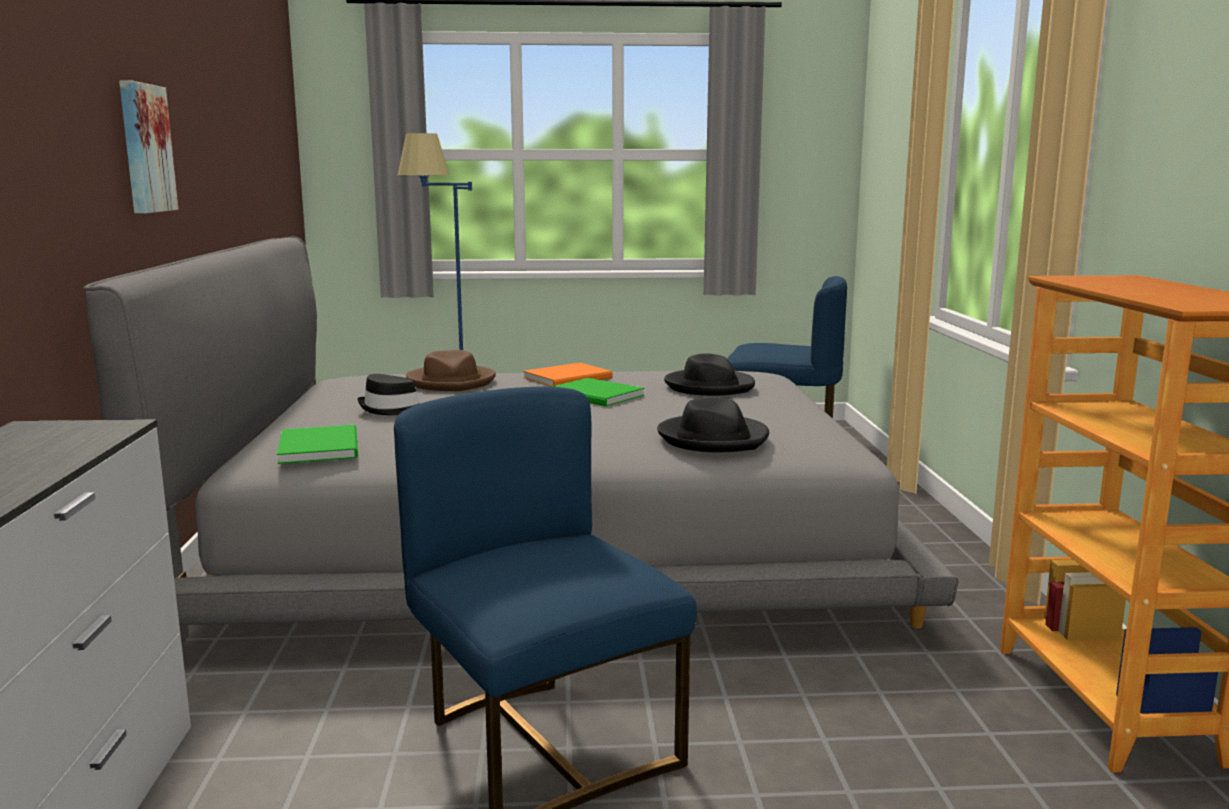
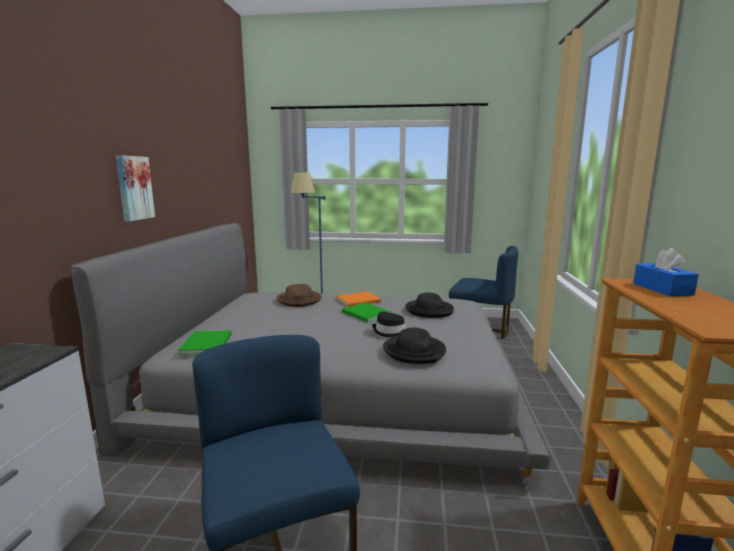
camera: 10 degrees right, 0 degrees up
black hat [357,374,420,415] -> black hat moved to [372,312,406,338]
none -> blue tissue box [633,248,699,297]

